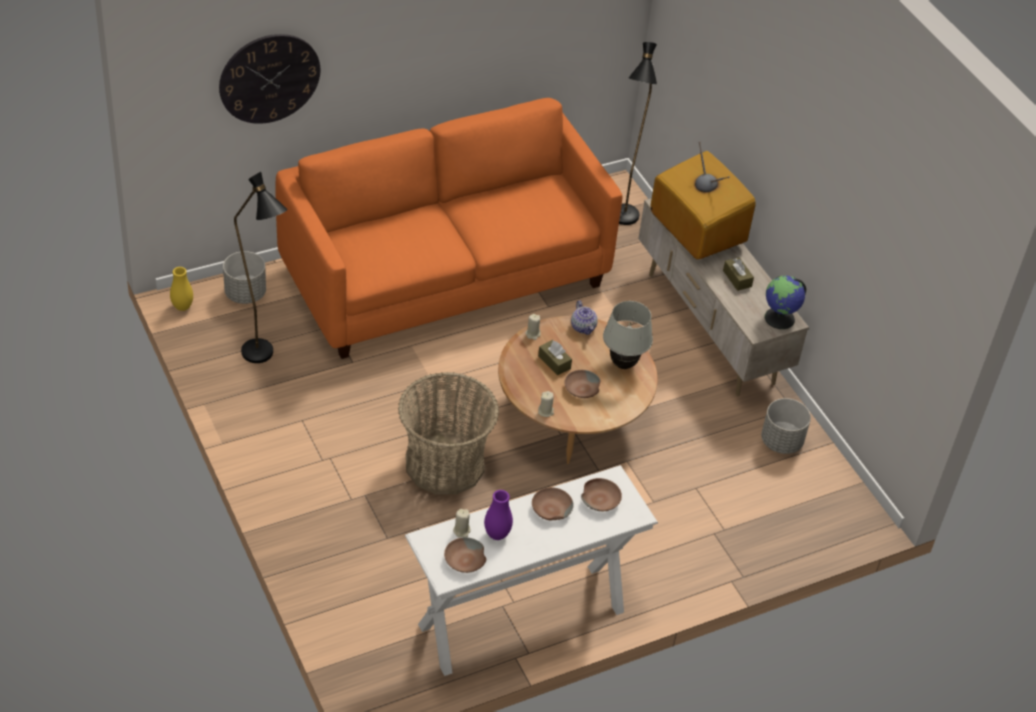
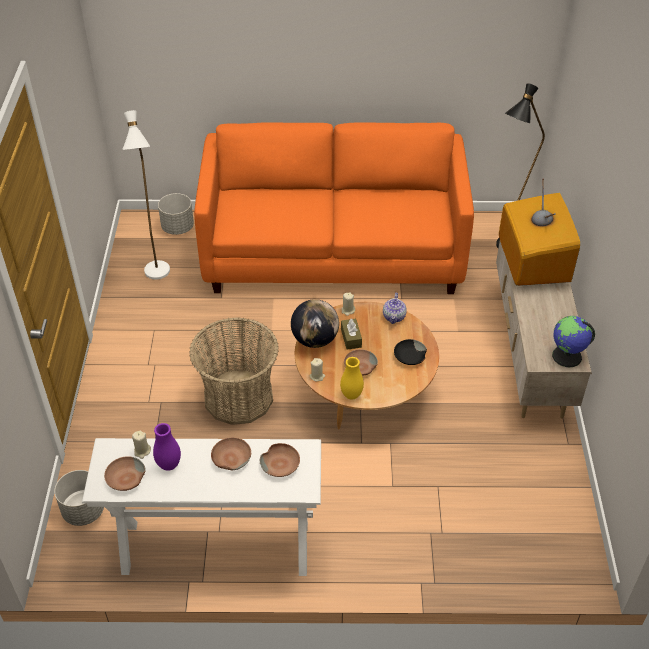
camera: 30 degrees right, 0 degrees up
yellow vase [170,267,193,311] -> yellow vase moved to [340,357,364,399]
wall clock [219,34,320,124] -> none
black floor lamp [234,172,287,363] -> white floor lamp [122,110,170,280]
white table lamp [603,301,653,369] -> black bowl [394,339,427,365]
brown tissue box [723,257,754,291] -> none
grey planter [761,398,811,454] -> grey planter moved to [54,470,104,526]
none -> globe [291,299,339,348]

